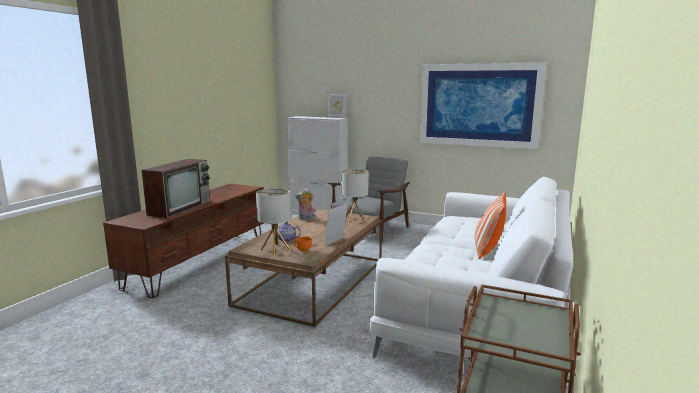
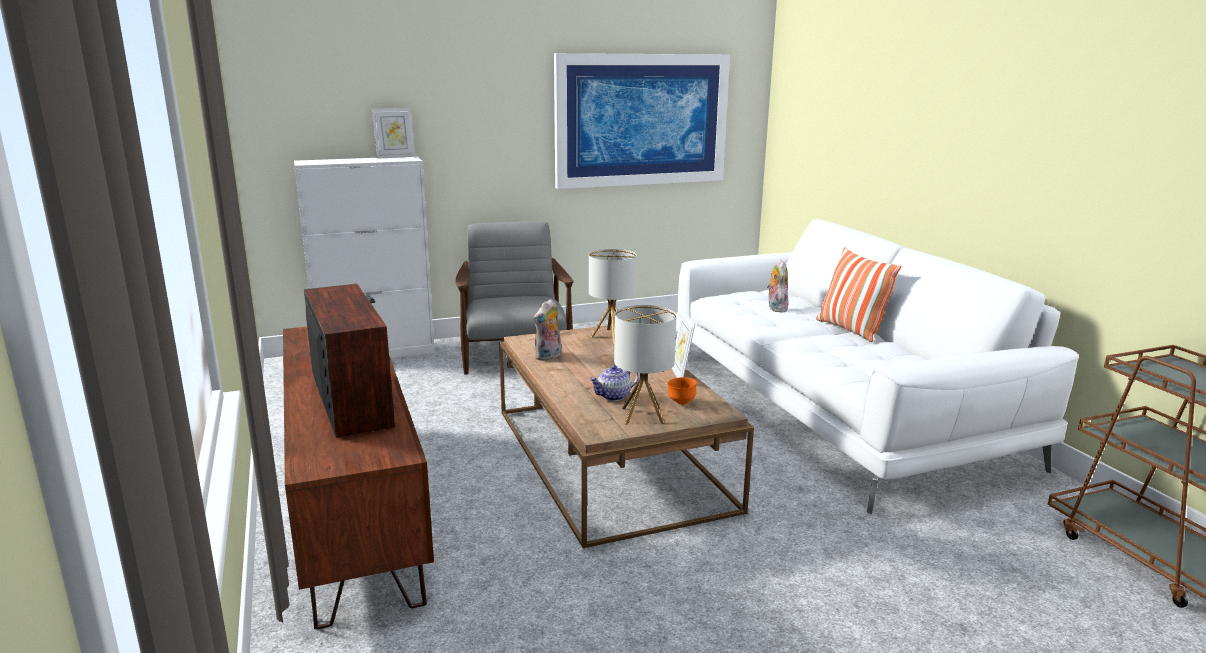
camera: 45 degrees left, 5 degrees up
none -> plush toy [767,259,789,312]

